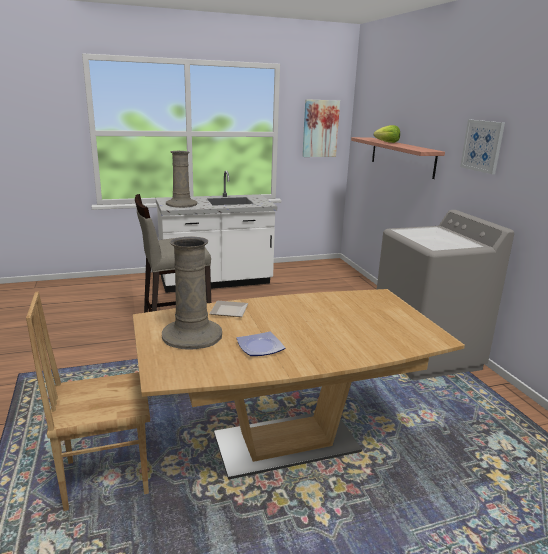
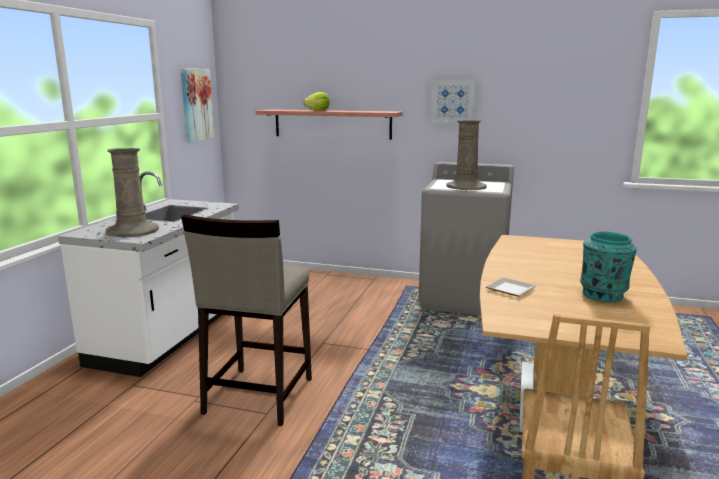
camera: 55 degrees left, 5 degrees down
beige vase [162,236,222,350] -> beige vase moved to [446,120,487,190]
plate [236,331,285,356] -> turquoise vase [580,231,637,302]

